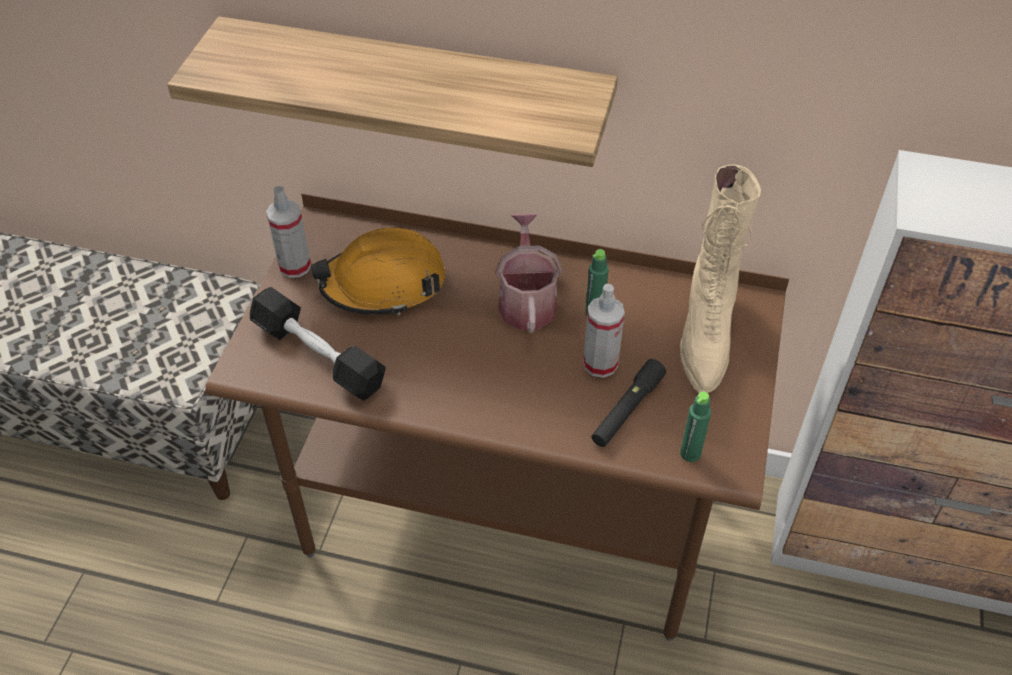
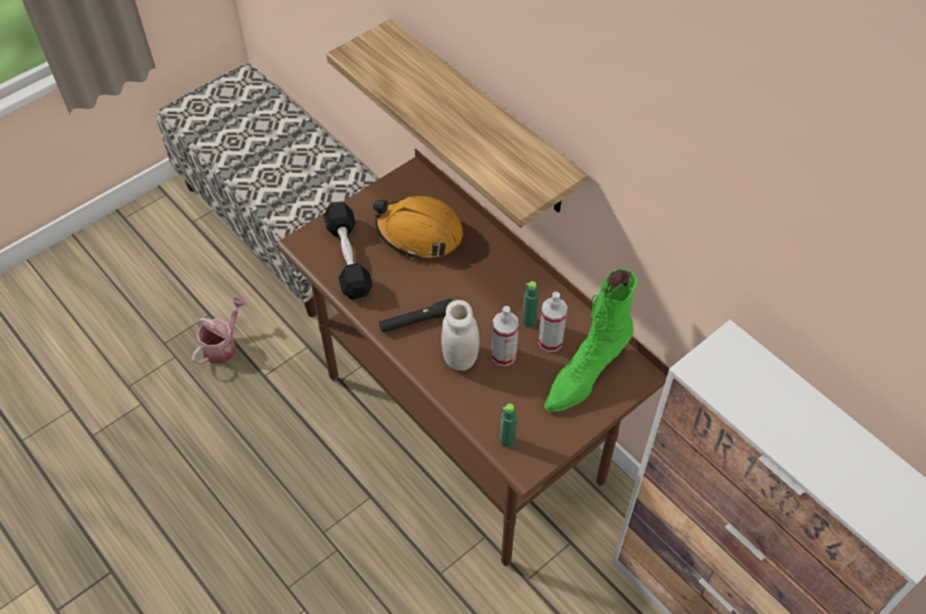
camera: 35 degrees right, 5 degrees up
spray bottle [266,186,311,278] -> spray bottle moved to [538,292,568,352]
watering can [495,214,562,333] -> watering can moved to [192,298,246,364]
black flashlight [591,359,666,447] -> black flashlight moved to [379,299,453,333]
beige boot [680,165,761,393] -> green boot [544,269,637,412]
none -> white jar [441,300,479,371]

